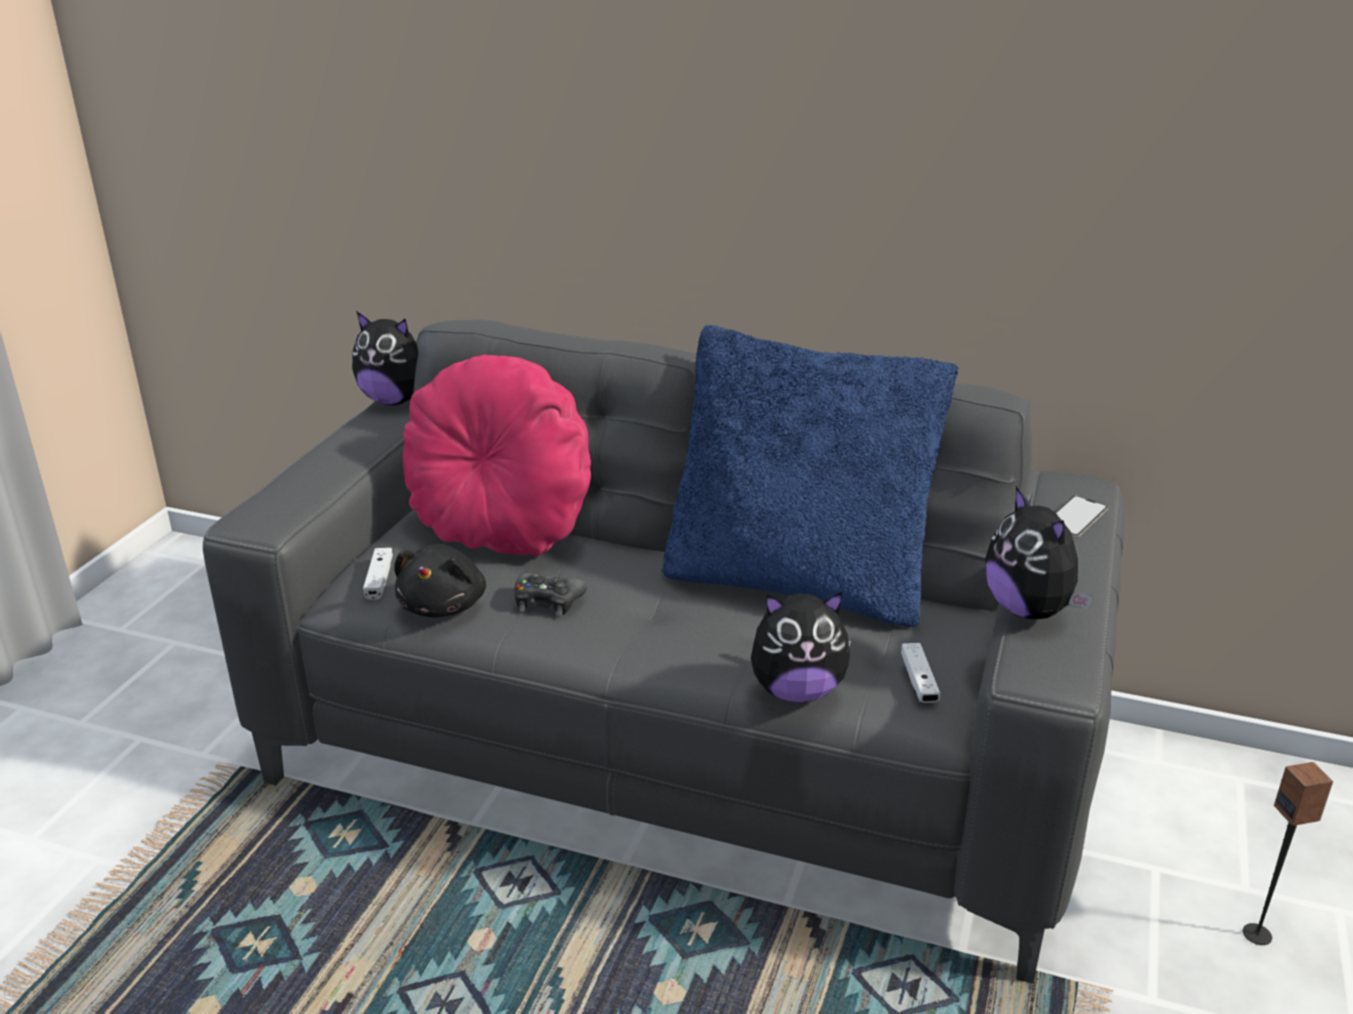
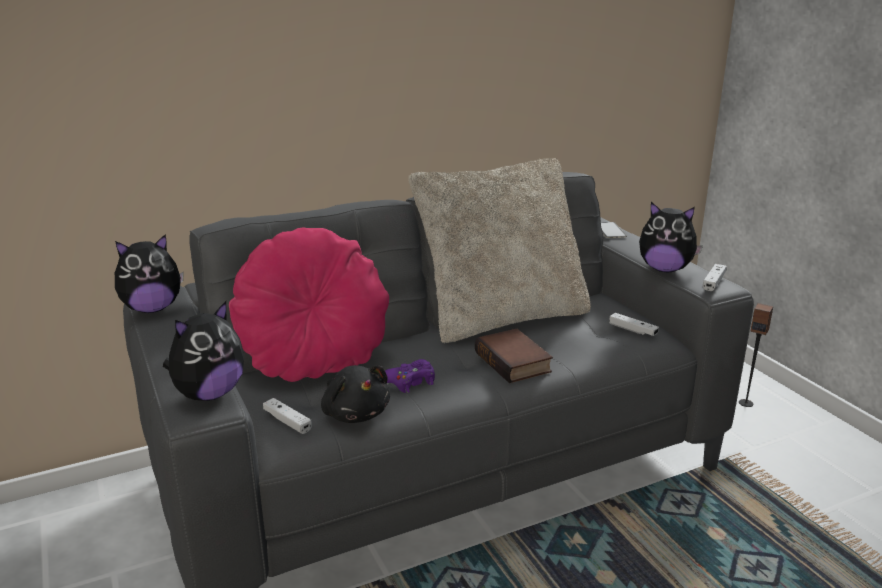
camera: 45 degrees left, 5 degrees down
black game controller [514,573,587,616] -> purple game controller [385,359,435,393]
blue pillow [661,325,959,627] -> beige pillow [408,158,591,343]
plush toy [751,592,852,702] -> plush toy moved to [163,301,244,401]
none -> book [475,329,553,383]
none -> white game controller [703,264,727,291]

